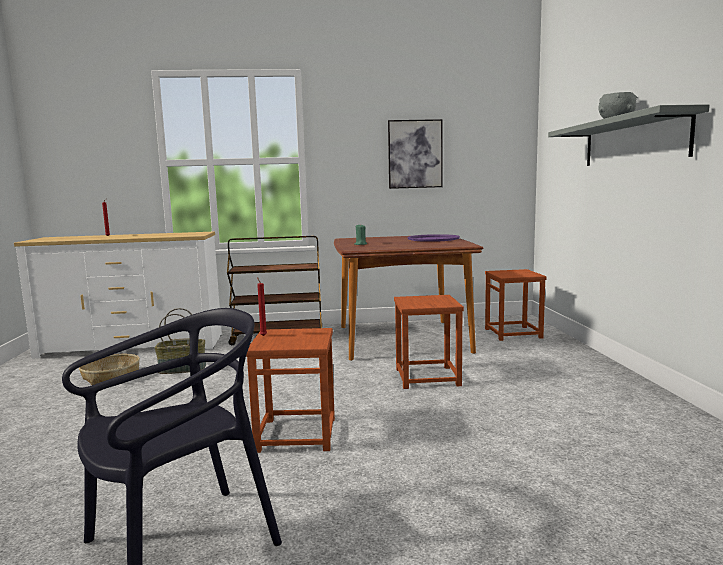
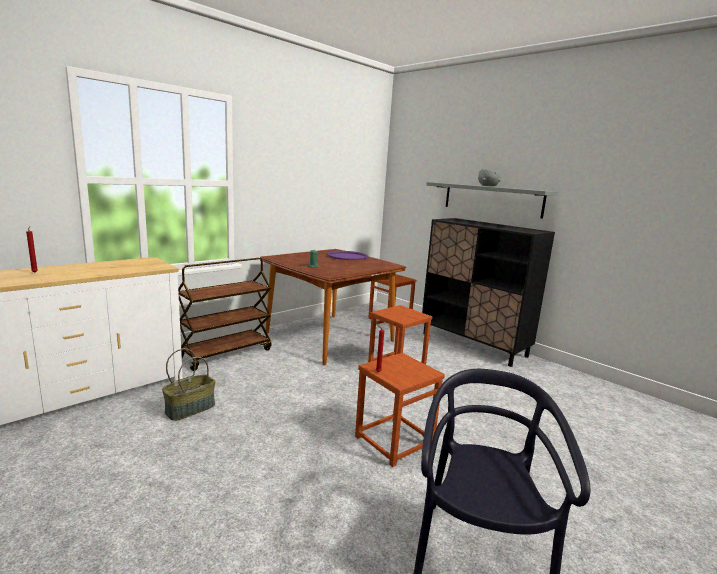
camera: 40 degrees left, 5 degrees up
basket [79,354,140,385] -> none
picture [388,119,443,189] -> none
none -> black cabinet [422,218,555,367]

